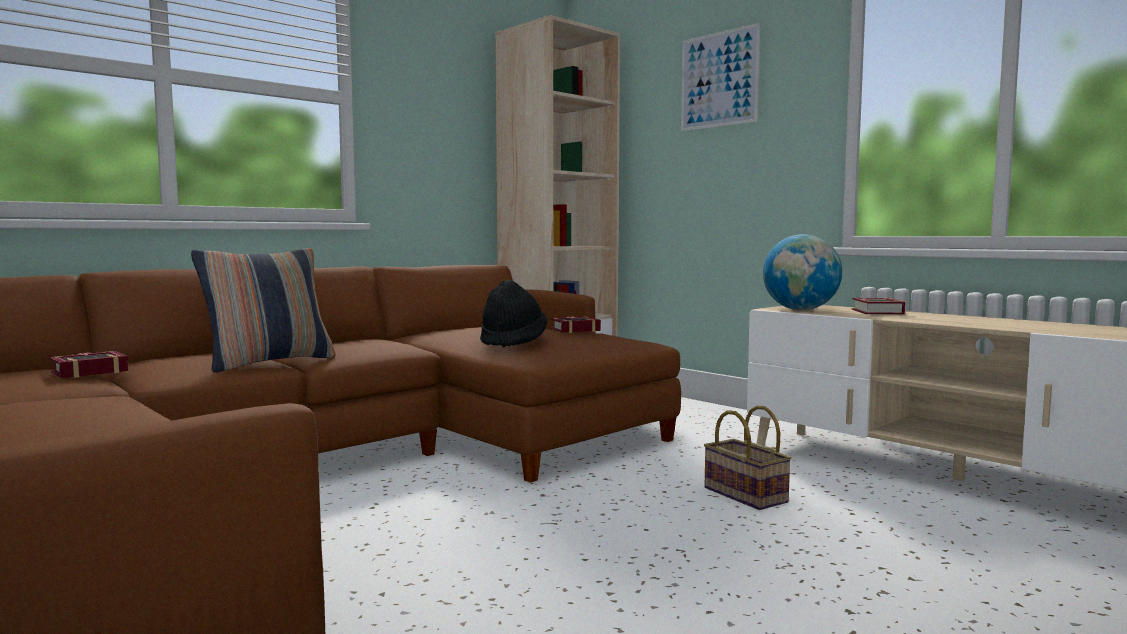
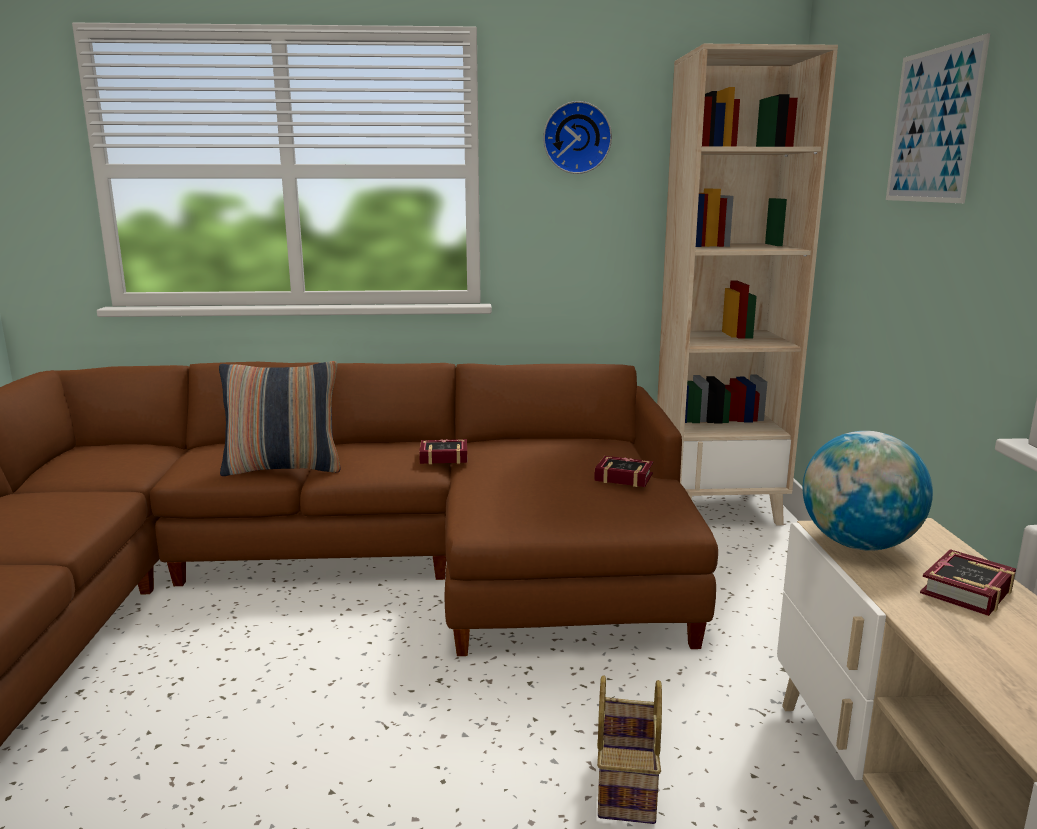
camera: 40 degrees right, 10 degrees up
book [50,351,129,378] -> book moved to [419,439,467,464]
black hat [480,280,547,347] -> none
none -> wall clock [543,101,612,174]

